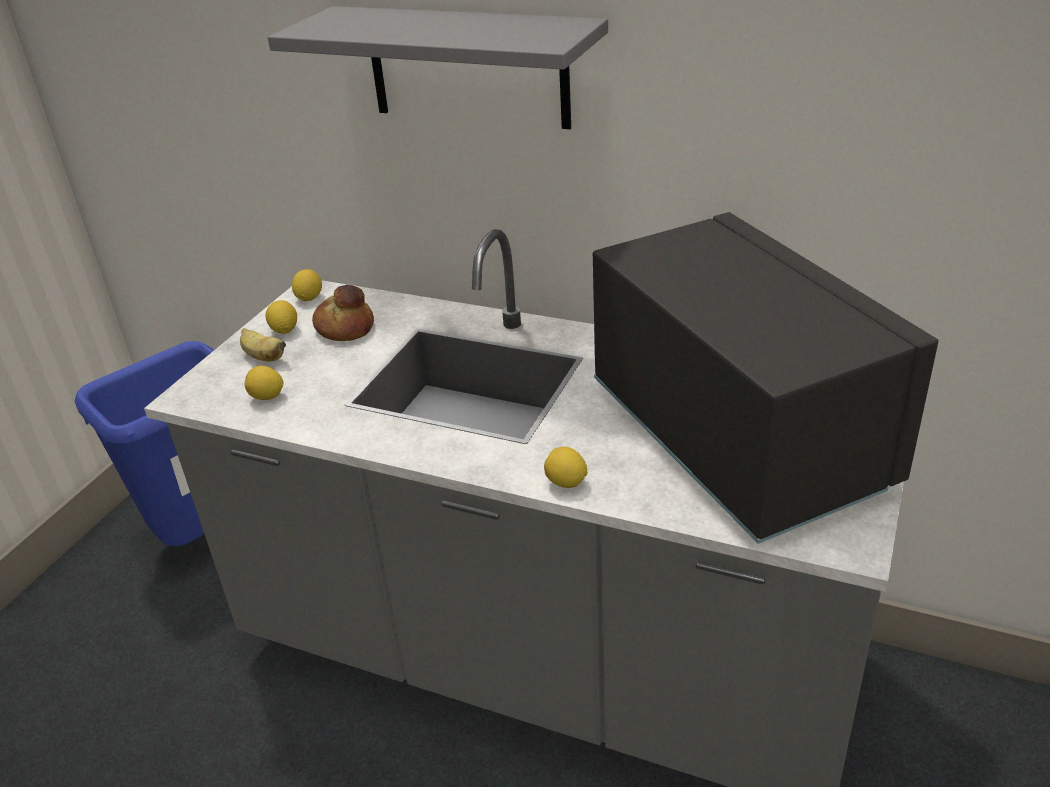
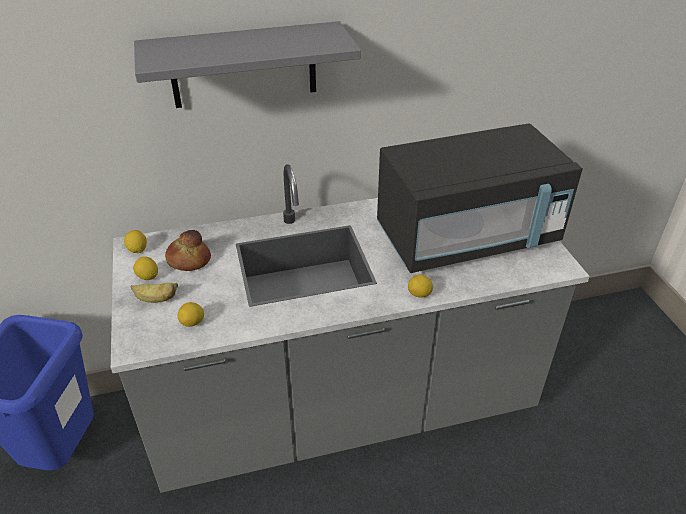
camera: 40 degrees left, 5 degrees up
black microwave [593,212,939,544] -> black microwave turned 135 degrees clockwise [377,123,583,273]

